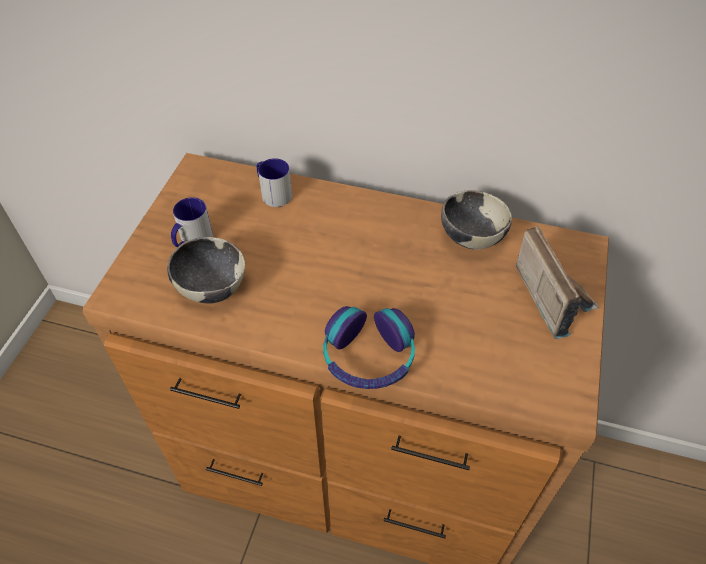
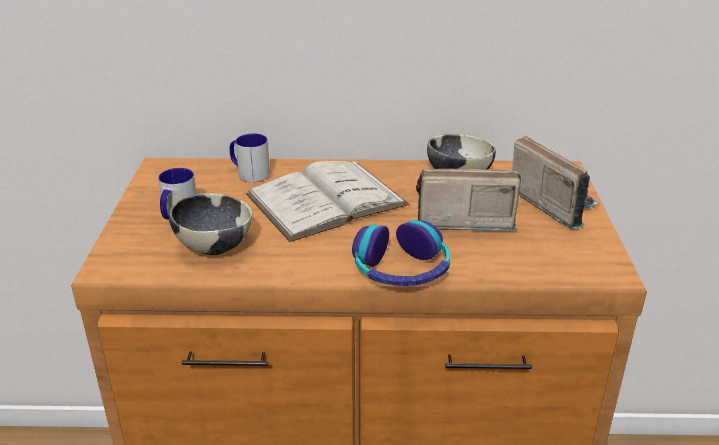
camera: 15 degrees left, 20 degrees down
none -> white book [246,161,409,242]
none -> radio [416,168,521,230]

